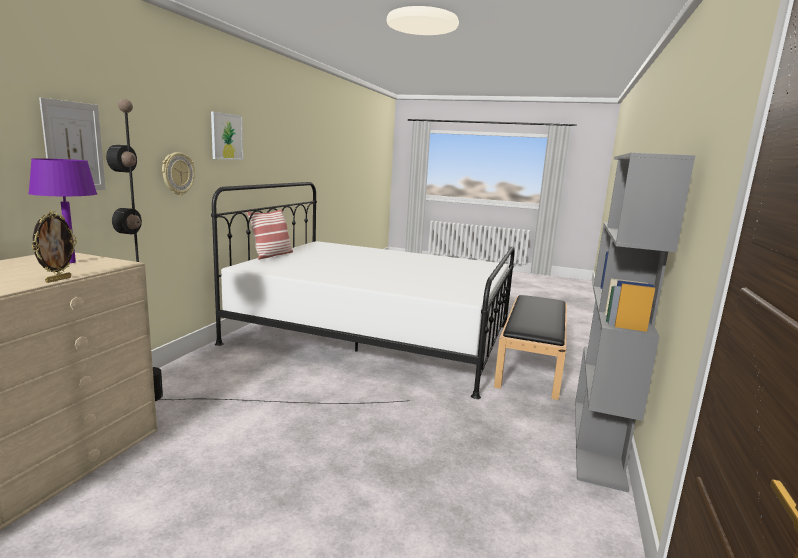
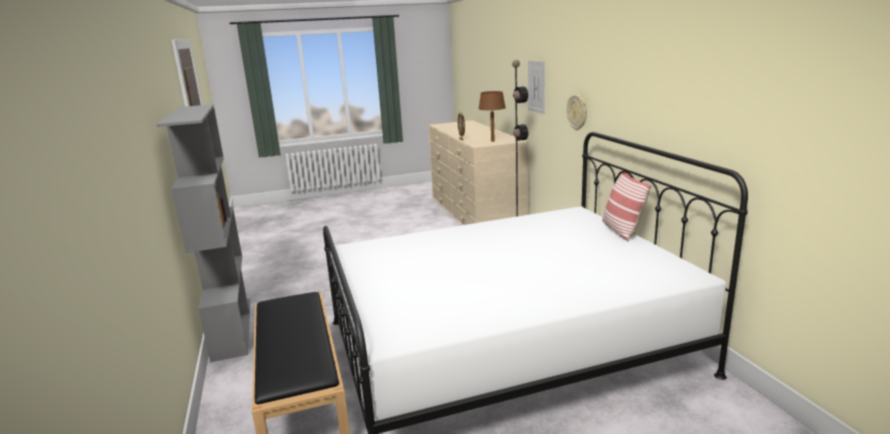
camera: 145 degrees right, 5 degrees up
purple table lamp [28,158,97,263] -> brown table lamp [479,91,506,142]
picture [211,112,243,160] -> none

